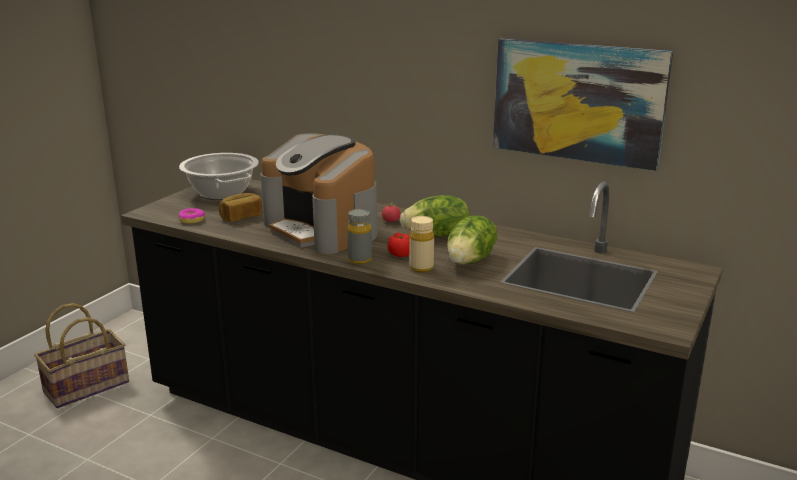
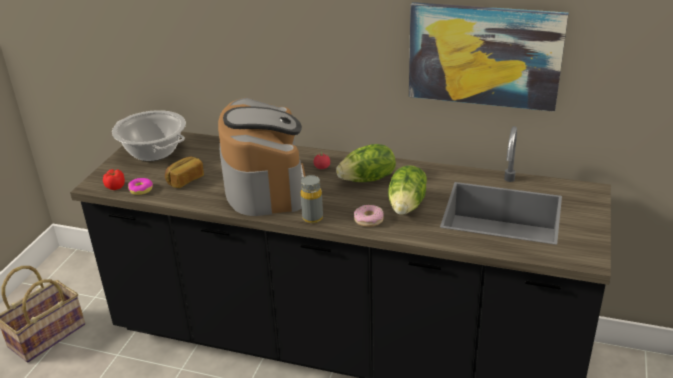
camera: 10 degrees left, 10 degrees up
coffee machine [260,133,377,254] -> coffee machine turned 135 degrees counterclockwise [218,98,305,216]
tomato [388,233,410,257] -> tomato moved to [103,169,125,190]
beige bottle [409,216,434,273] -> donut [354,205,384,227]

